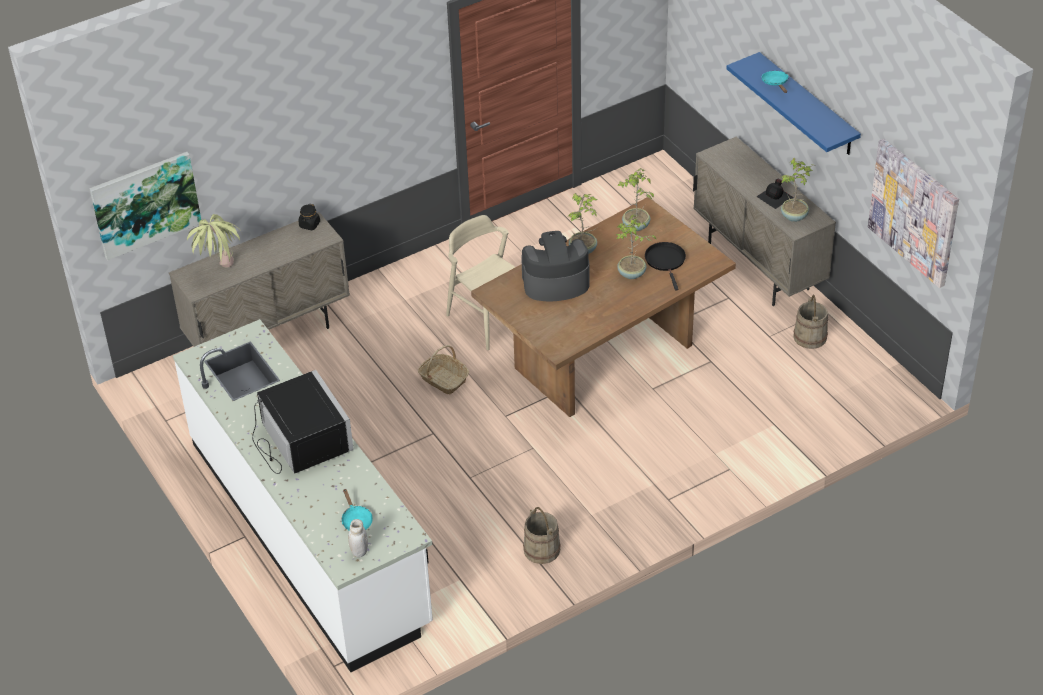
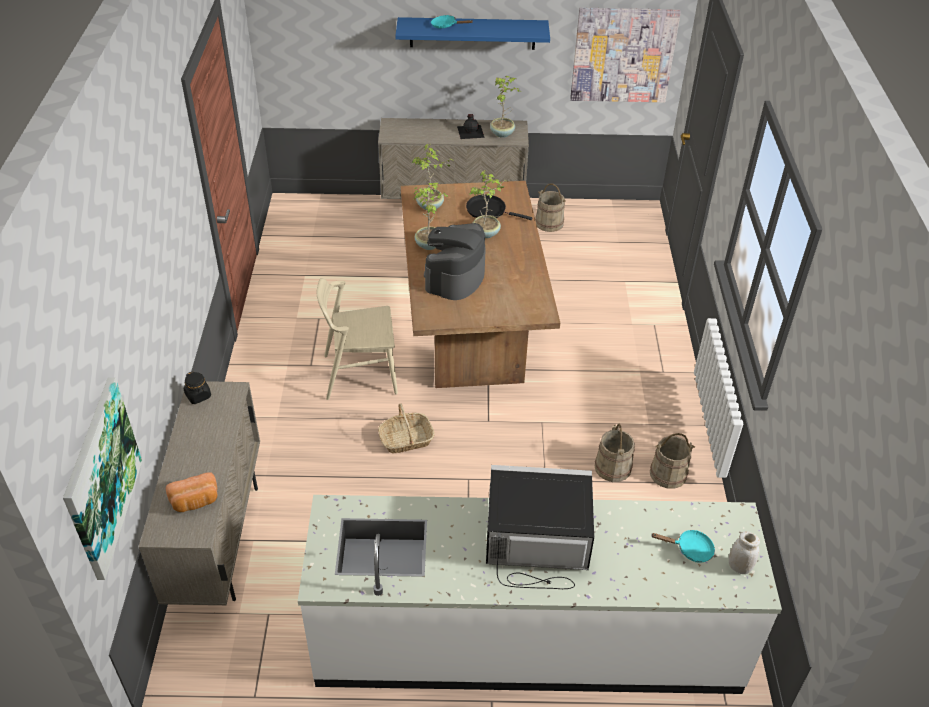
camera: 60 degrees left, 0 degrees up
potted plant [187,214,243,268] -> bread [166,472,218,512]
none -> beige bucket [594,424,635,482]

